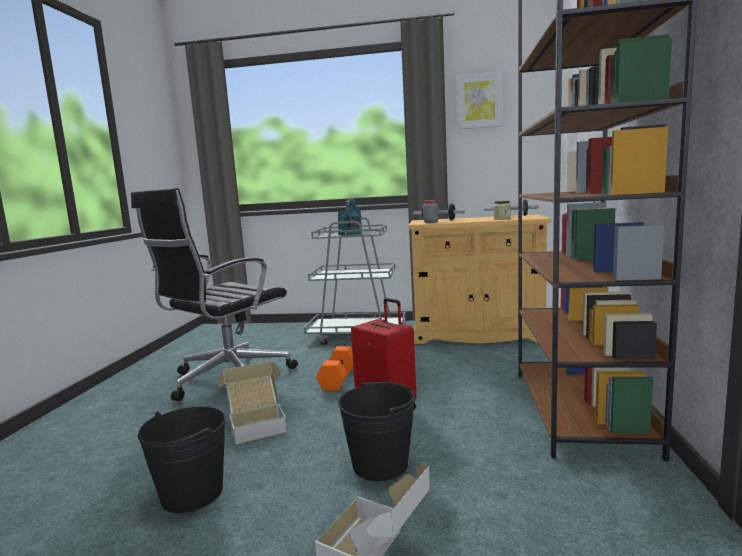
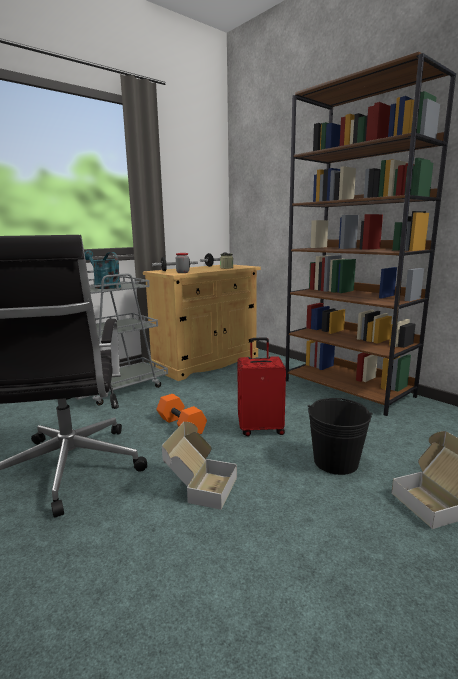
camera: 50 degrees left, 5 degrees up
black bucket [138,406,226,513] -> none
picture [457,72,503,129] -> none

